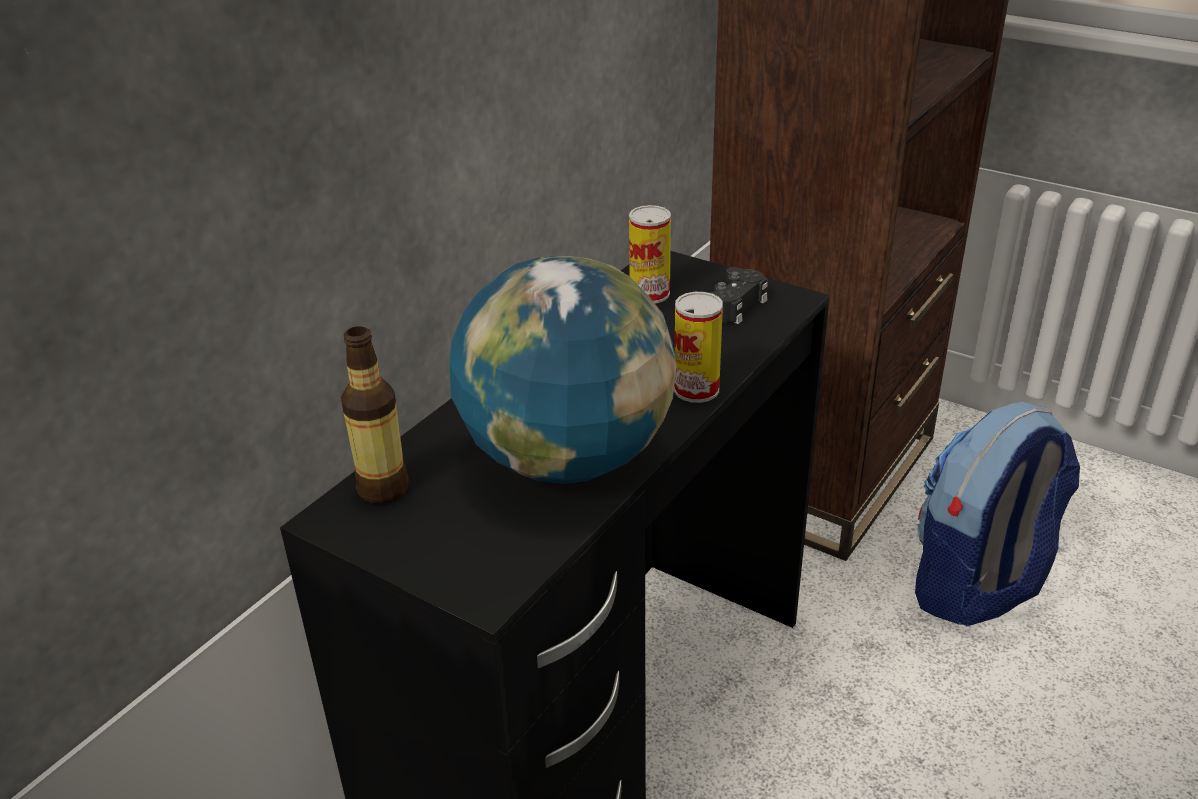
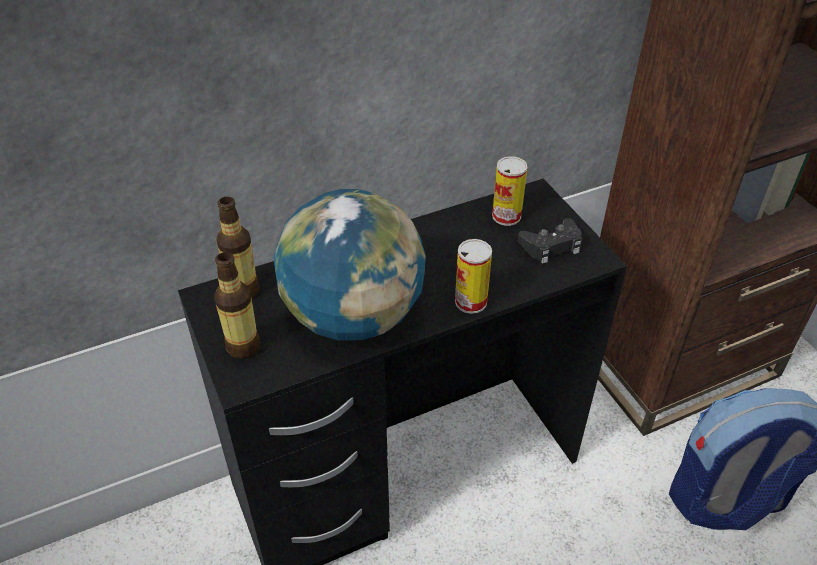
camera: 30 degrees right, 10 degrees up
none -> bottle [214,252,261,359]

